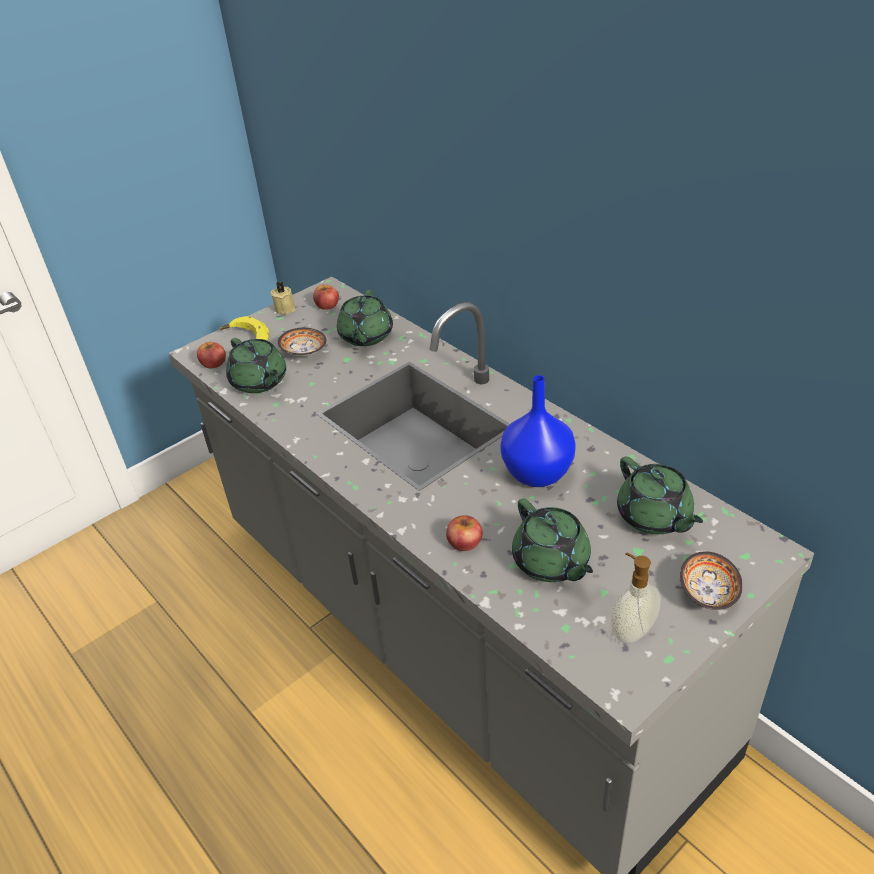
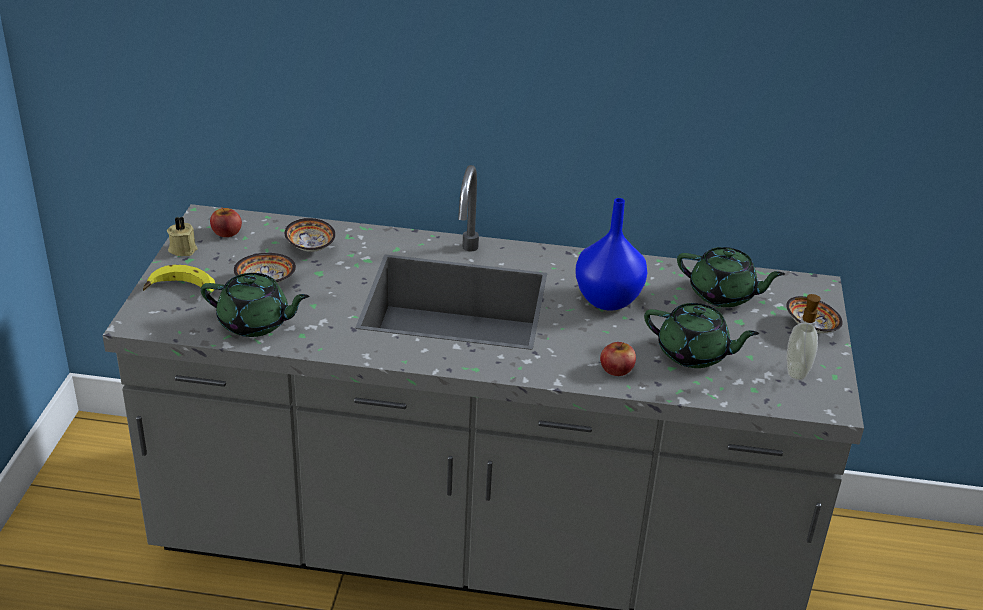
camera: 45 degrees left, 5 degrees down
apple [197,342,226,368] -> none
green teapot [337,290,393,346] -> bowl [285,218,336,252]

